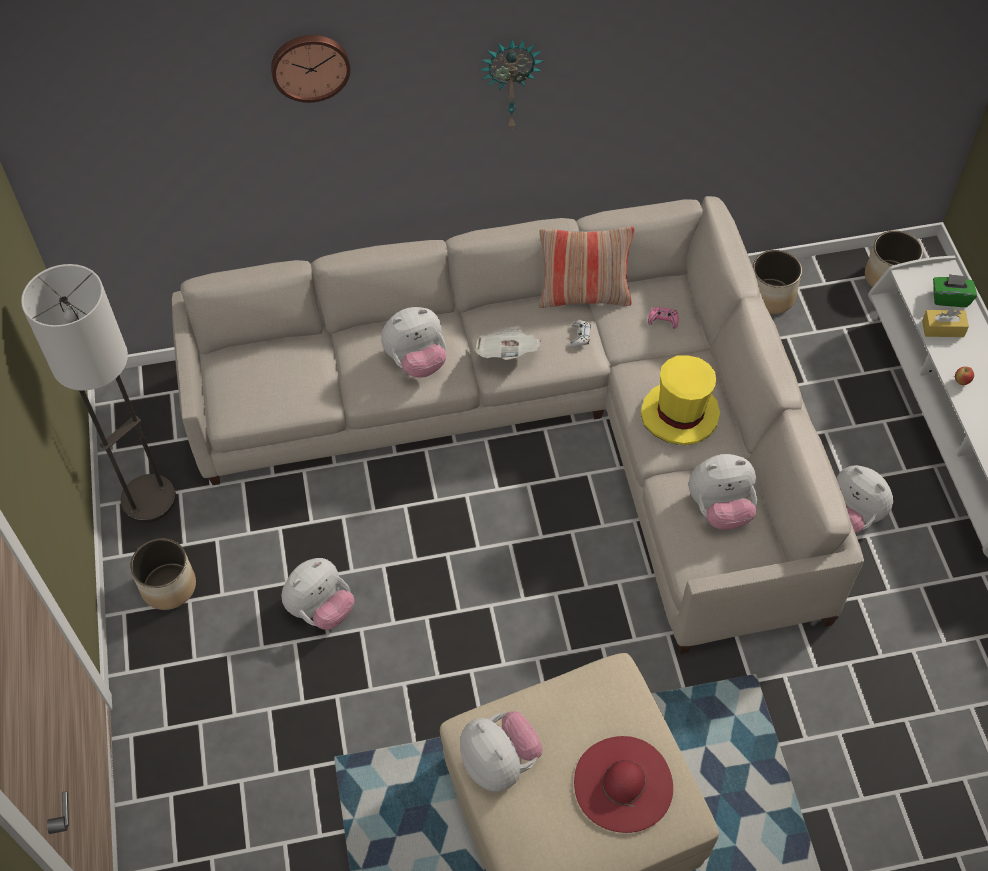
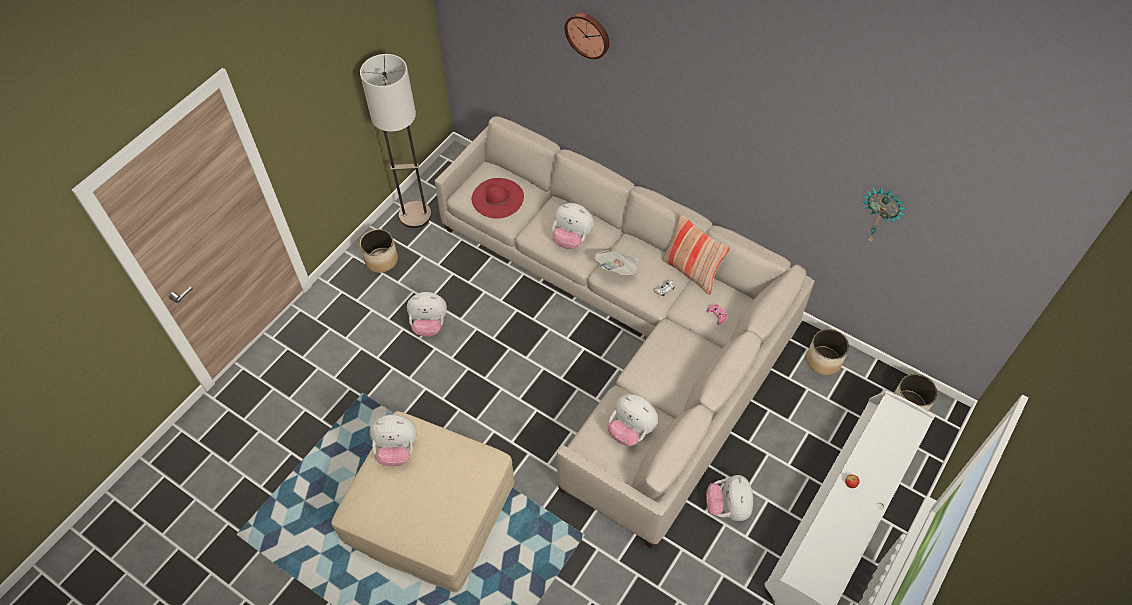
camera: 45 degrees right, 0 degrees up
plush toy [460,711,543,791] -> plush toy turned 75 degrees clockwise [370,414,417,466]
wall clock [479,39,544,130] -> wall clock moved to [862,187,906,243]
red hat [574,736,673,833] -> red hat moved to [472,178,524,219]
yellow hat [641,355,720,445] -> none
yellow tissue box [922,309,969,337] -> none
green tissue box [933,274,977,307] -> none

